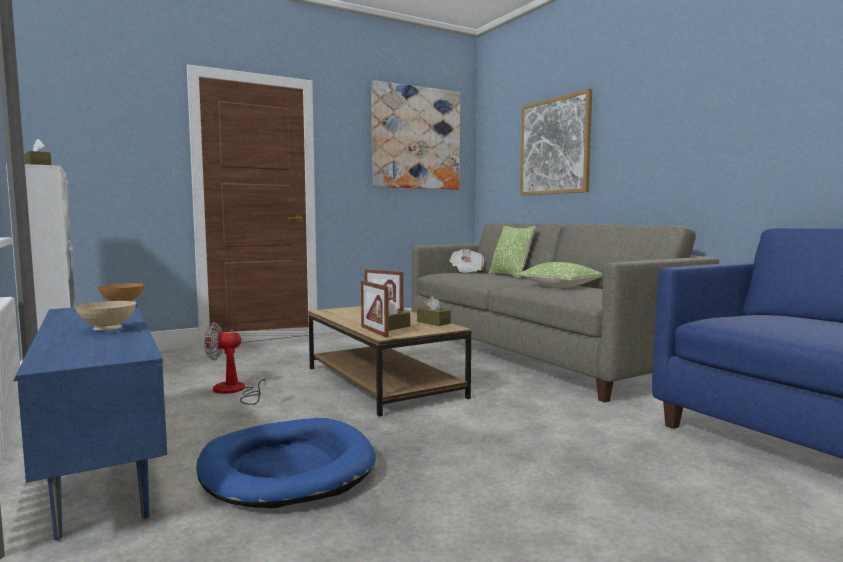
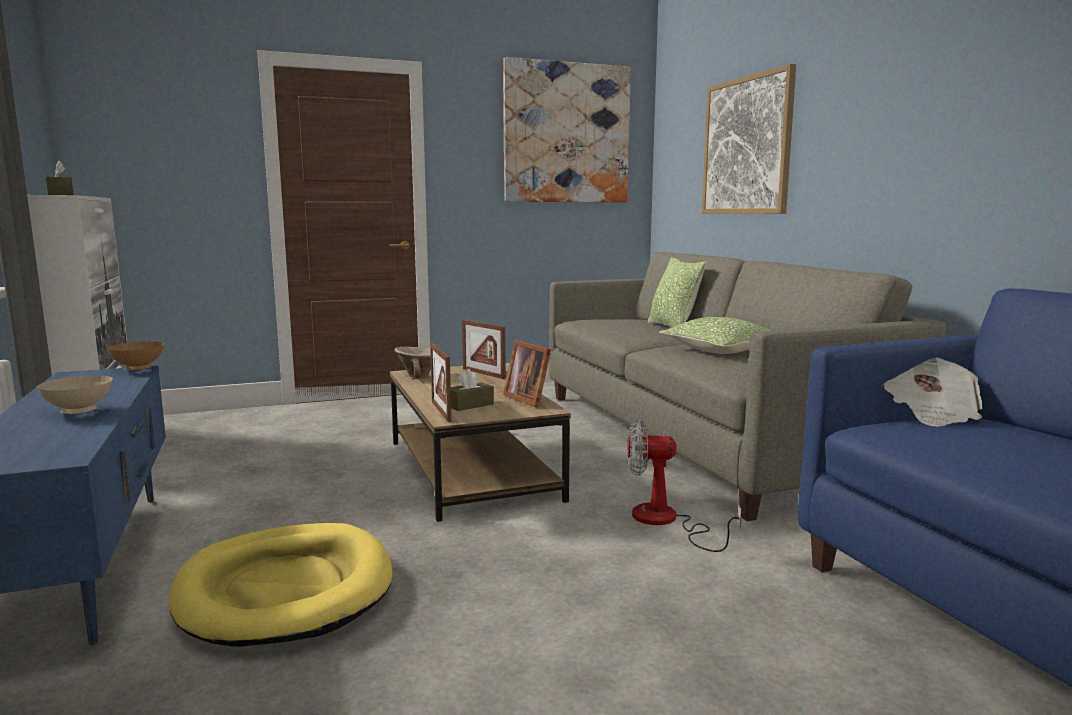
camera: 10 degrees right, 5 degrees up
blue dog bed [196,418,376,508] -> yellow dog bed [169,523,393,647]
fan [205,322,267,405] -> fan moved to [628,420,741,552]
brown tissue box [417,296,451,326] -> picture frame [503,340,551,407]
newspaper [449,249,484,273] -> newspaper moved to [882,357,982,426]
none -> beige bowl [394,347,444,378]

